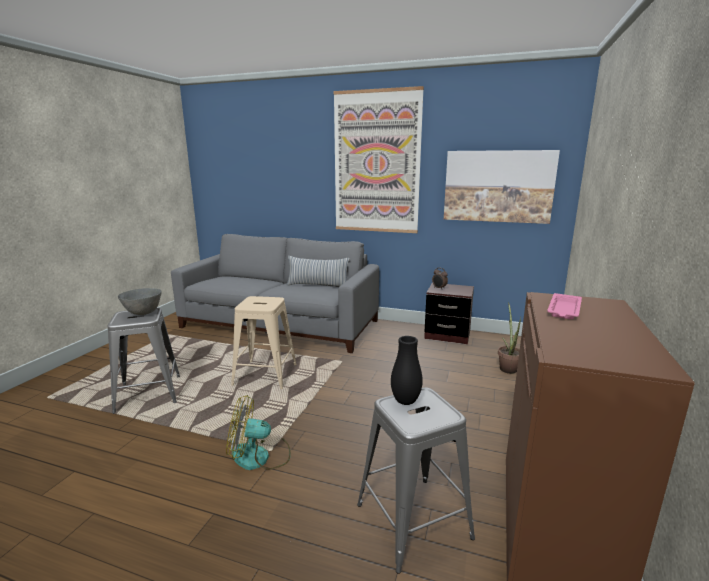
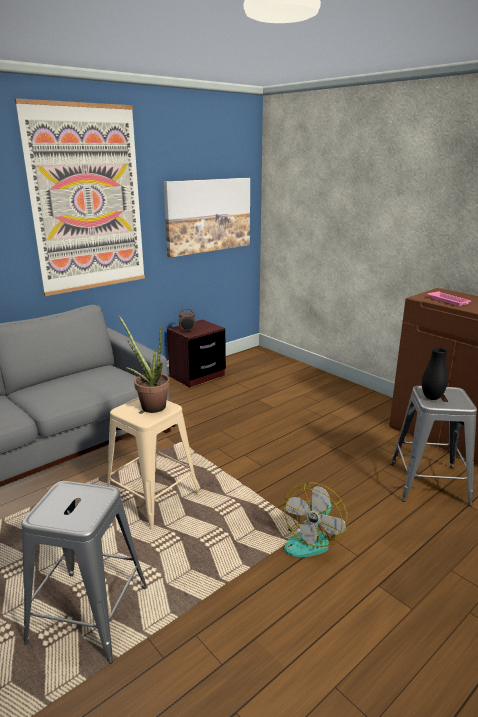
camera: 60 degrees left, 5 degrees up
grey bowl [118,288,162,315] -> none
pillow [287,256,350,286] -> none
potted plant [498,302,521,374] -> potted plant moved to [118,315,170,413]

